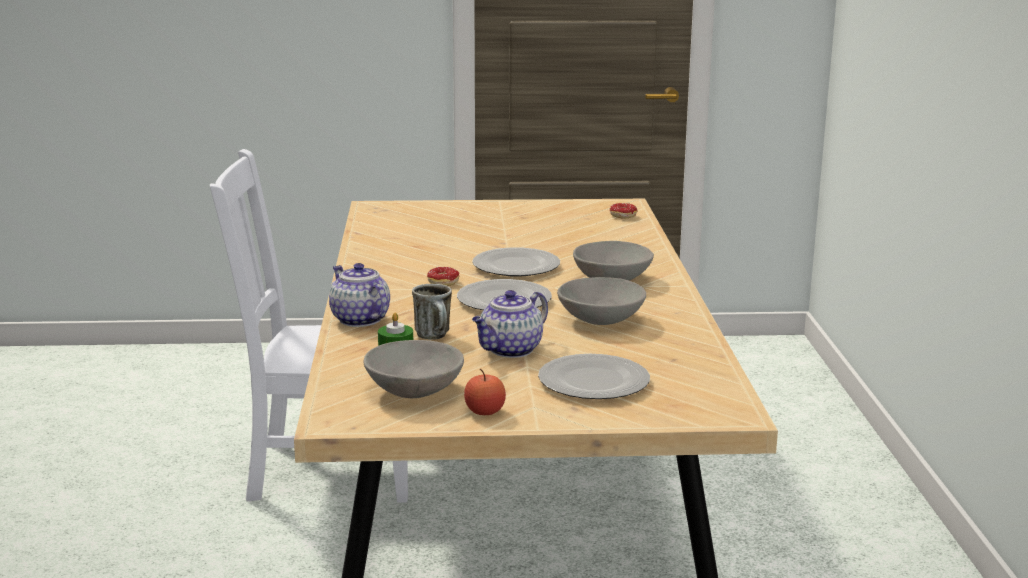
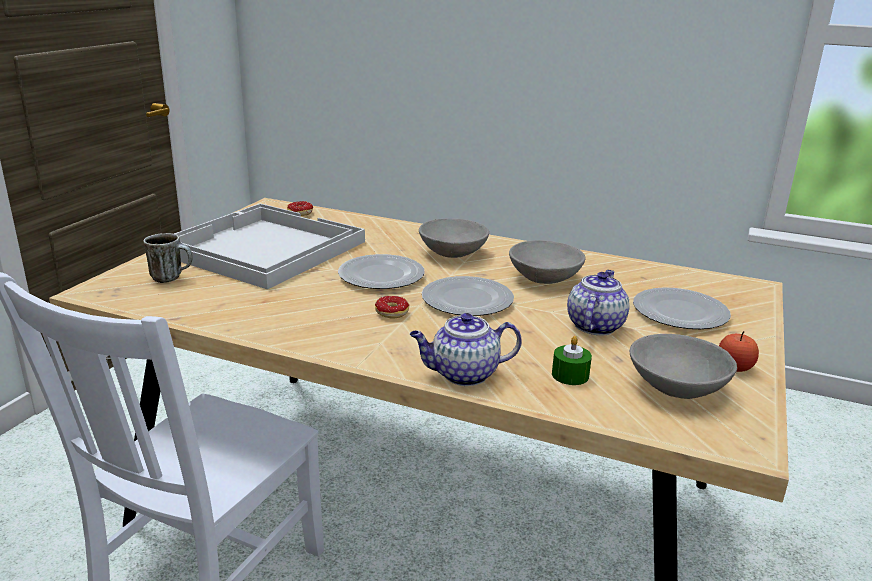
camera: 65 degrees left, 5 degrees up
mug [412,284,452,340] -> mug moved to [143,233,193,283]
teapot [472,290,548,358] -> teapot turned 135 degrees counterclockwise [567,270,630,335]
none -> white tray [174,203,365,290]

